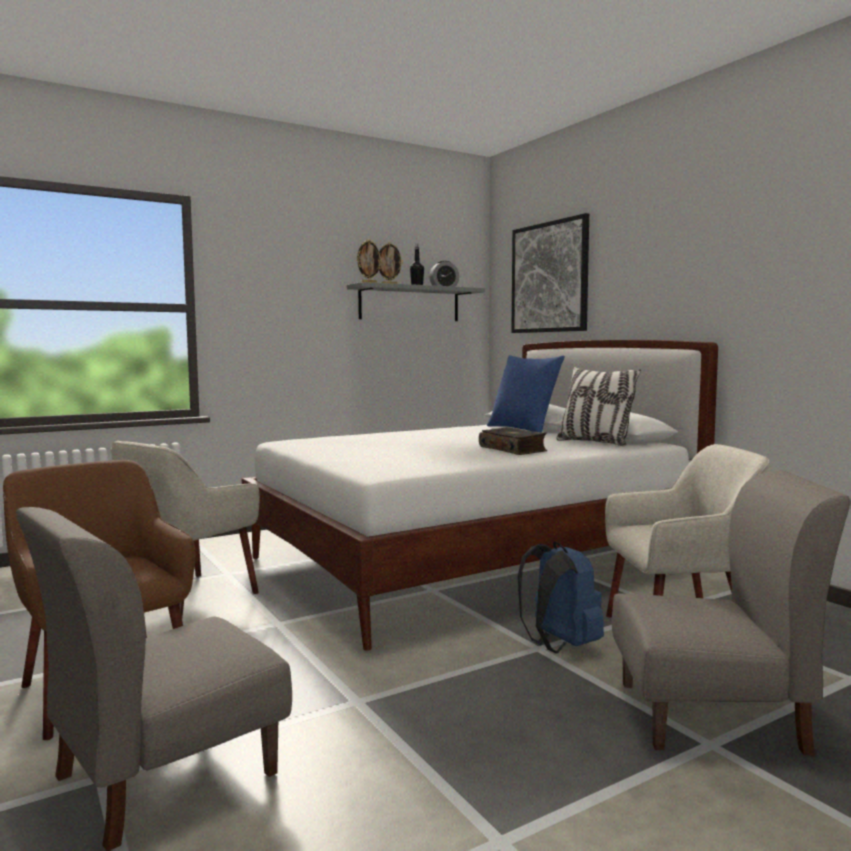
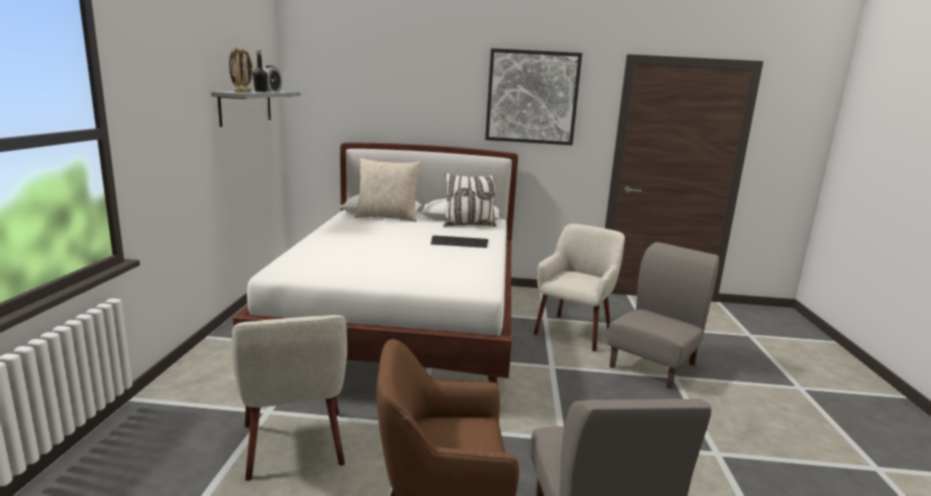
camera: 55 degrees left, 10 degrees up
book [479,427,547,455] -> keyboard [431,236,488,248]
blue pillow [487,355,565,432] -> beige pillow [354,158,421,222]
picture [511,213,589,333] -> picture moved to [485,48,582,145]
blue backpack [517,541,604,654] -> none

